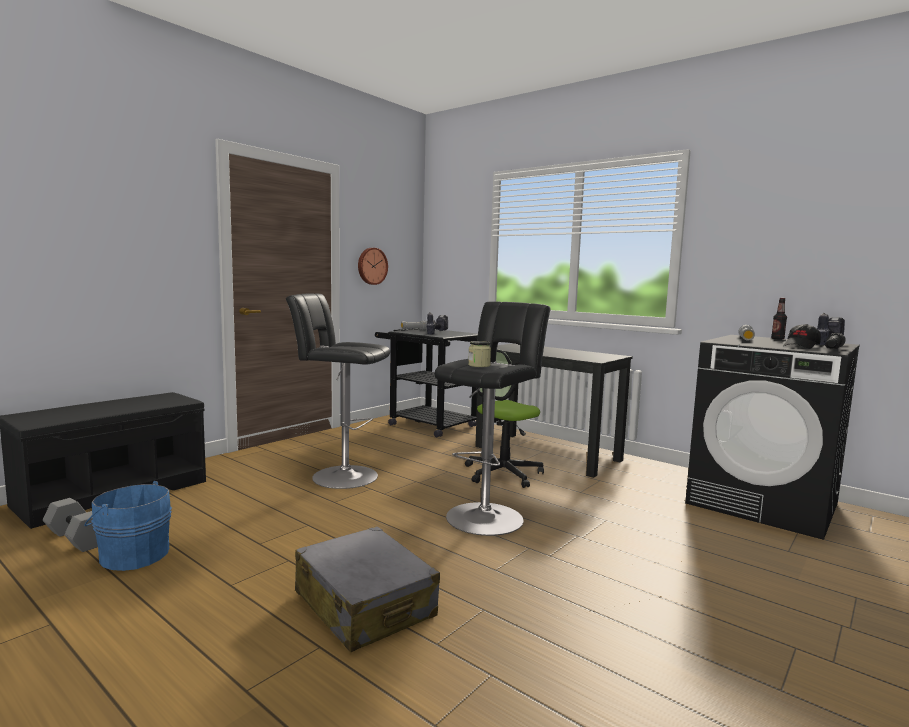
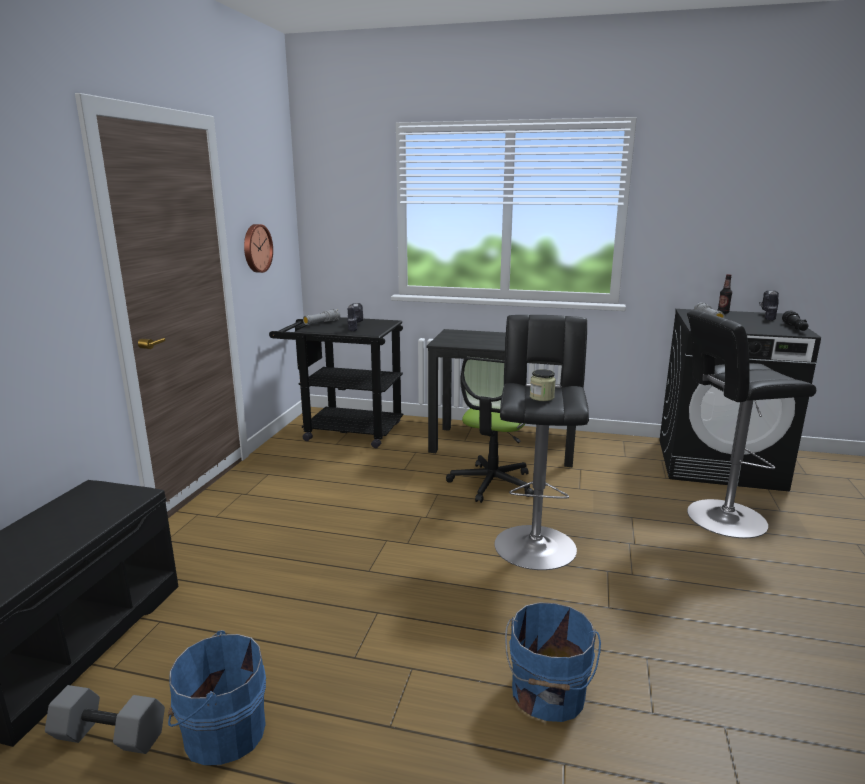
camera: 25 degrees left, 10 degrees up
black stool [286,294,390,489] -> black stool moved to [687,310,816,538]
grey suitcase [295,526,440,652] -> blue bucket [505,603,601,722]
black cap [783,324,821,349] -> none

